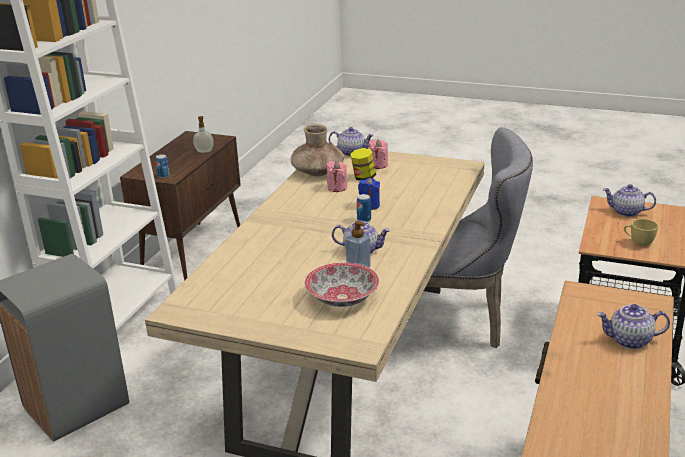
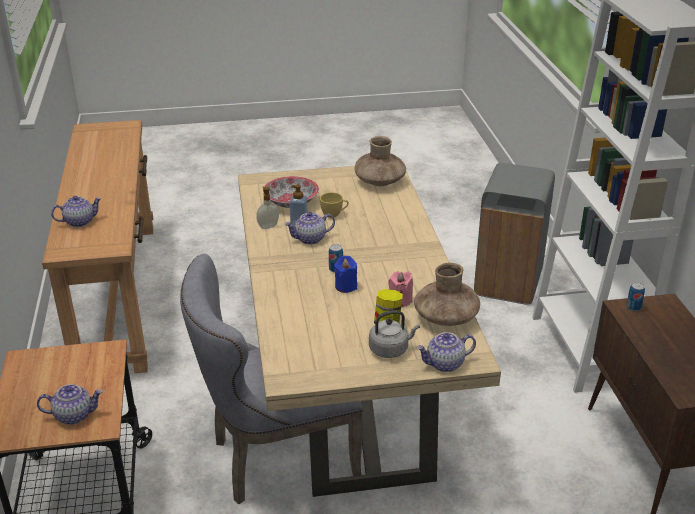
camera: 150 degrees right, 5 degrees up
soap dispenser [193,116,214,153] -> soap dispenser moved to [256,187,279,229]
pink candle [369,139,388,169] -> grey kettle [369,310,420,358]
yellow cup [624,219,658,247] -> yellow cup moved to [320,192,349,218]
none -> brown vase [355,136,406,186]

